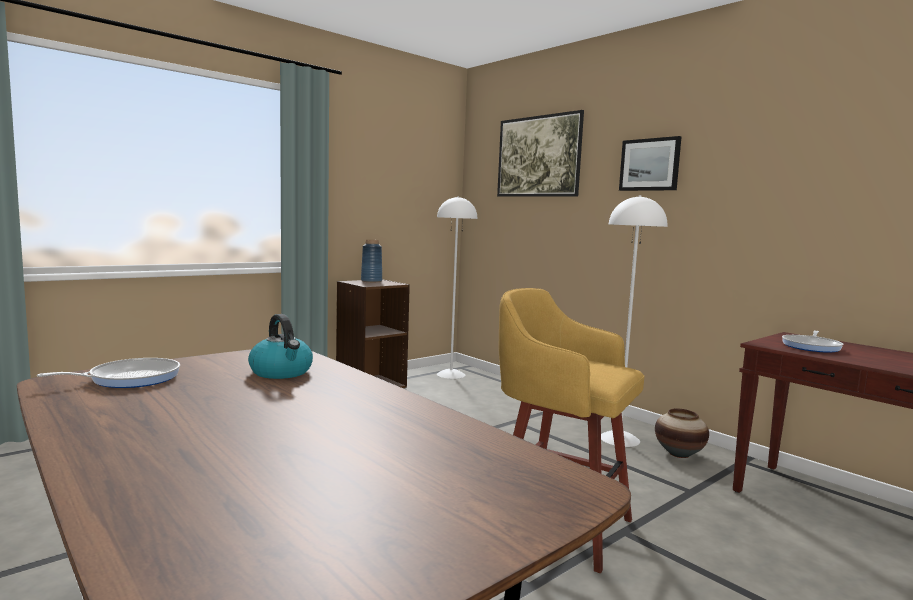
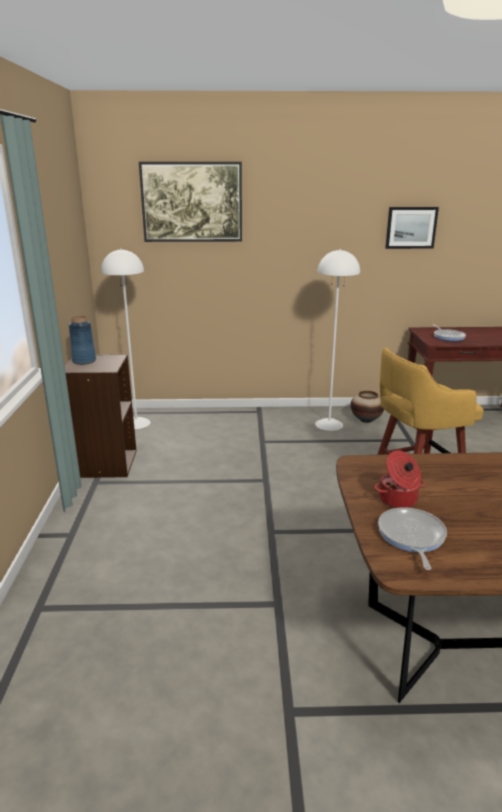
camera: 50 degrees left, 15 degrees up
kettle [248,314,313,379] -> none
picture [619,136,681,191] -> picture moved to [385,207,439,249]
none -> cooking pot [374,451,425,508]

